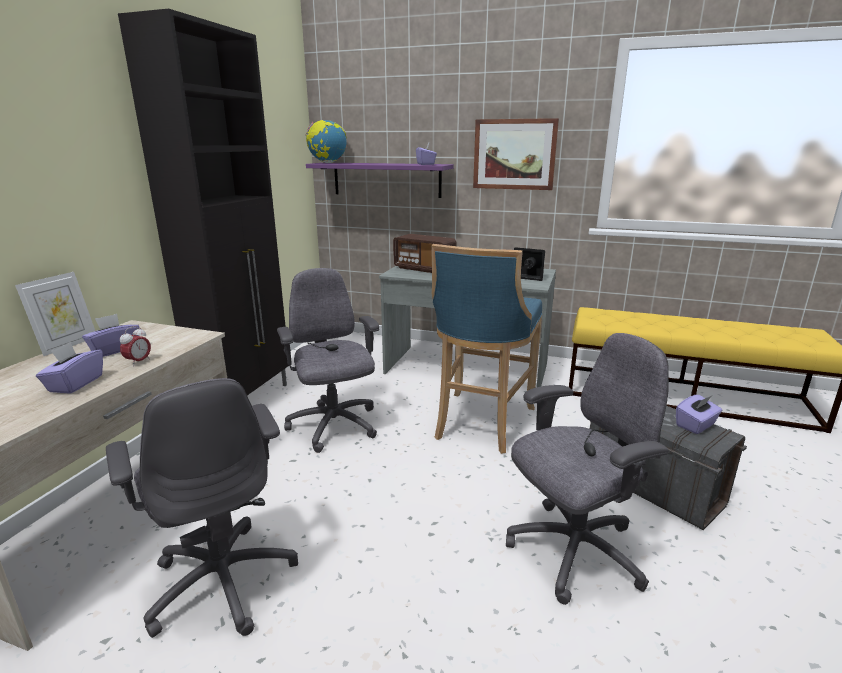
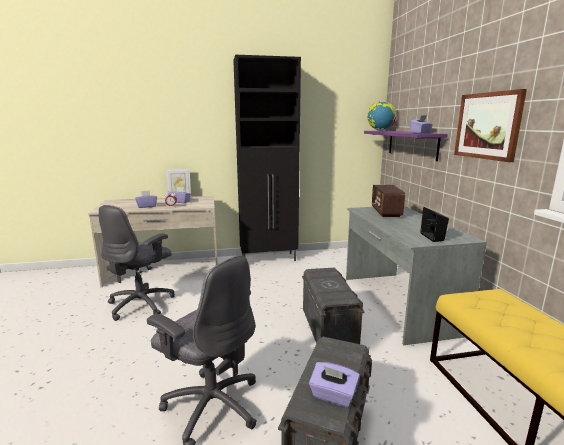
camera: 60 degrees right, 5 degrees down
grey office chair [277,268,379,453] -> none
blue stool [431,244,542,454] -> grey storage box [302,268,365,344]

